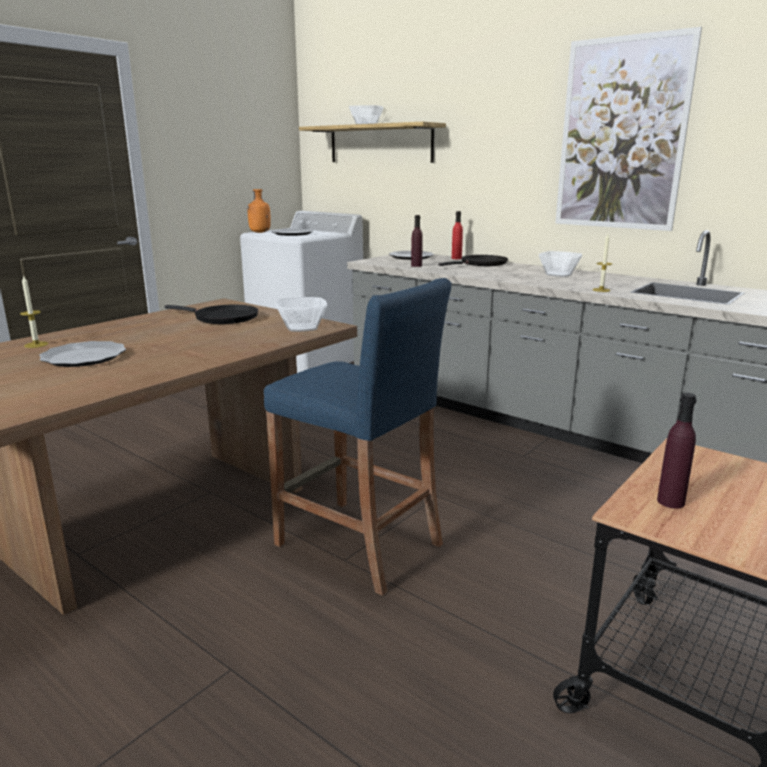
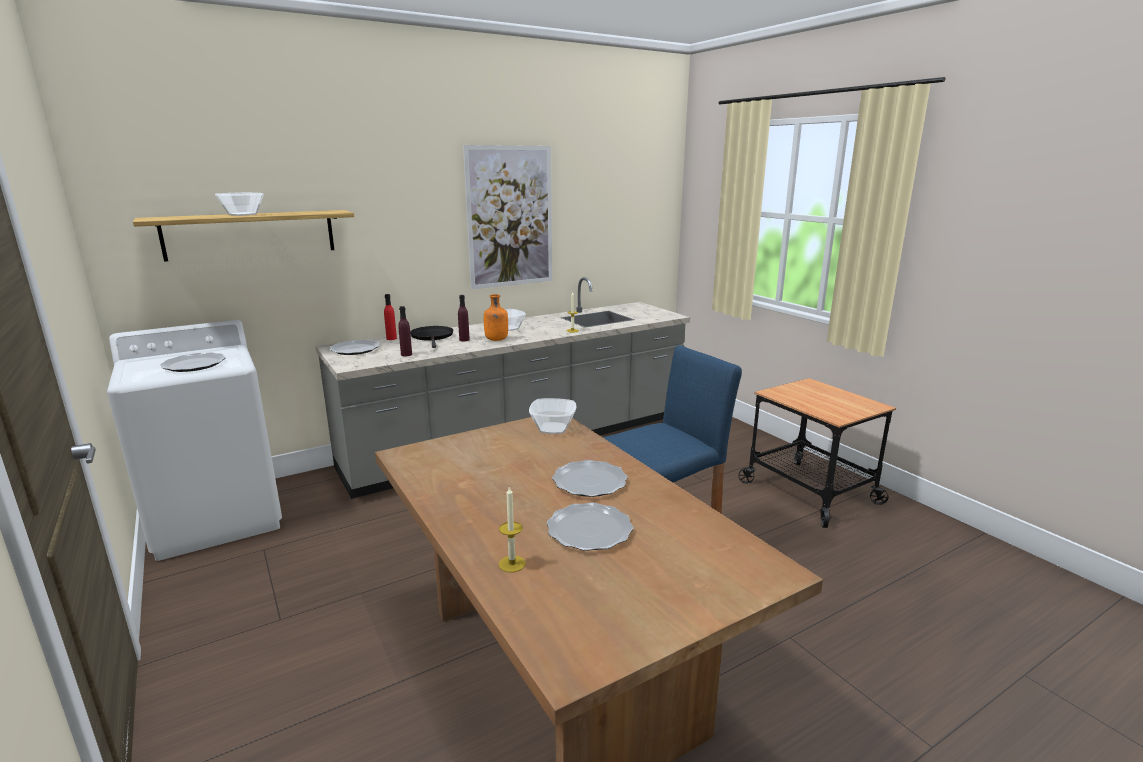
camera: 70 degrees left, 0 degrees up
black frying pan [165,305,258,324] -> none
orange bottle [248,189,271,233] -> orange bottle moved to [484,294,508,341]
purple bottle [657,393,697,509] -> purple bottle moved to [458,295,470,341]
none -> plate [552,460,628,497]

